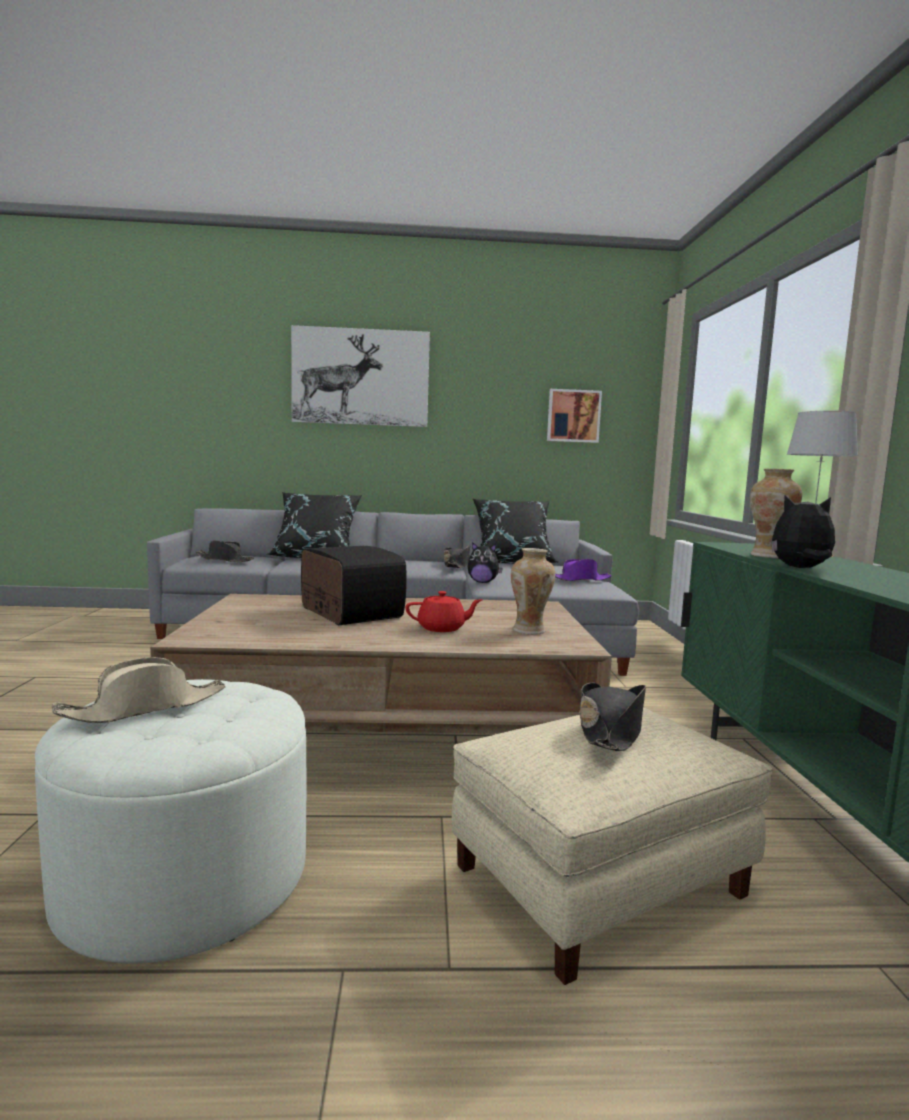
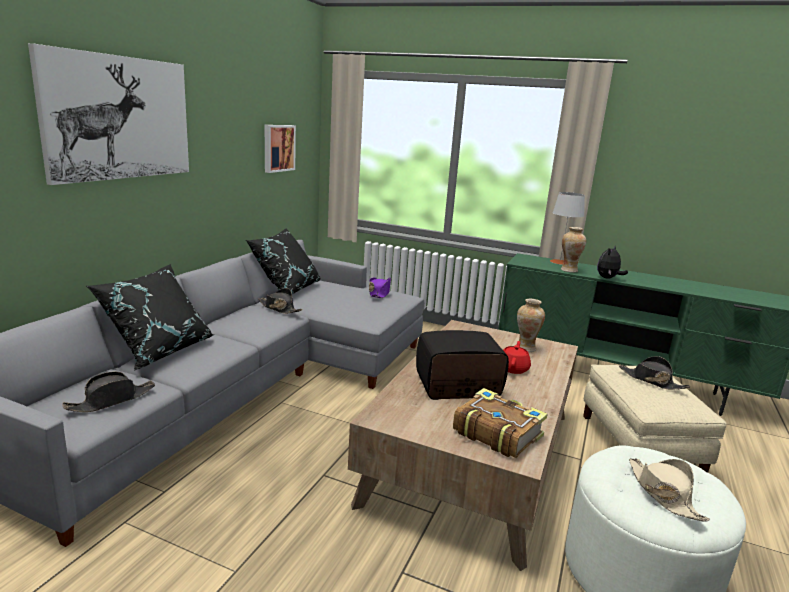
camera: 65 degrees left, 10 degrees up
plush toy [467,542,503,583] -> none
none -> book [453,388,547,458]

